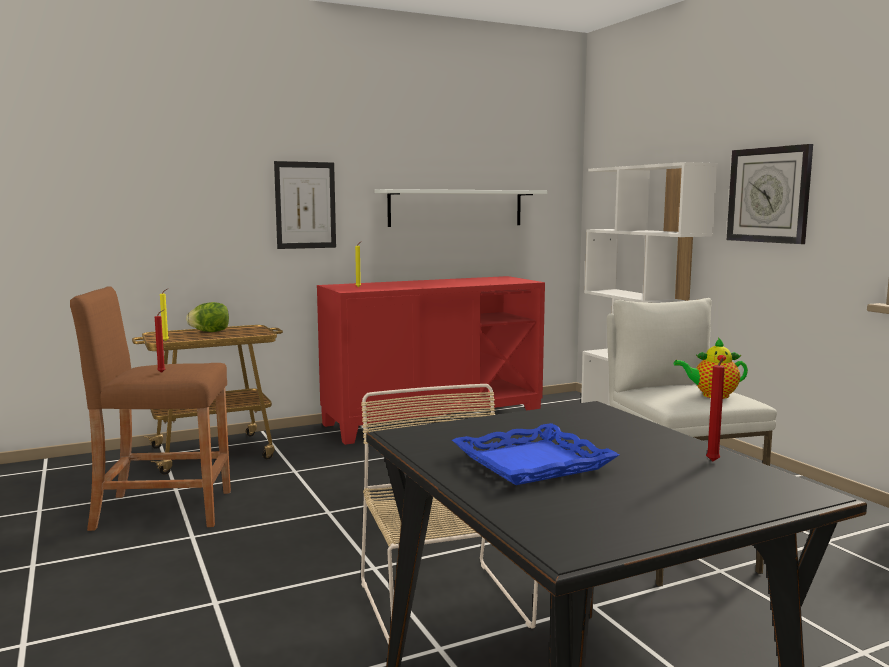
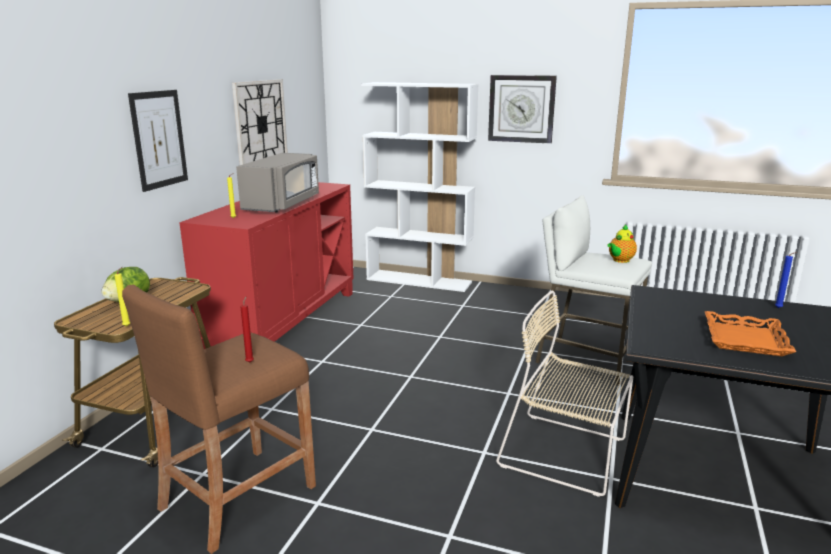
camera: 45 degrees left, 10 degrees up
white shelf [374,189,547,227] -> wall clock [232,79,288,165]
blue tray [452,423,619,485] -> orange tray [705,311,796,356]
red candle [706,358,725,462] -> blue candle [775,252,798,308]
none -> grey microwave [236,153,319,213]

